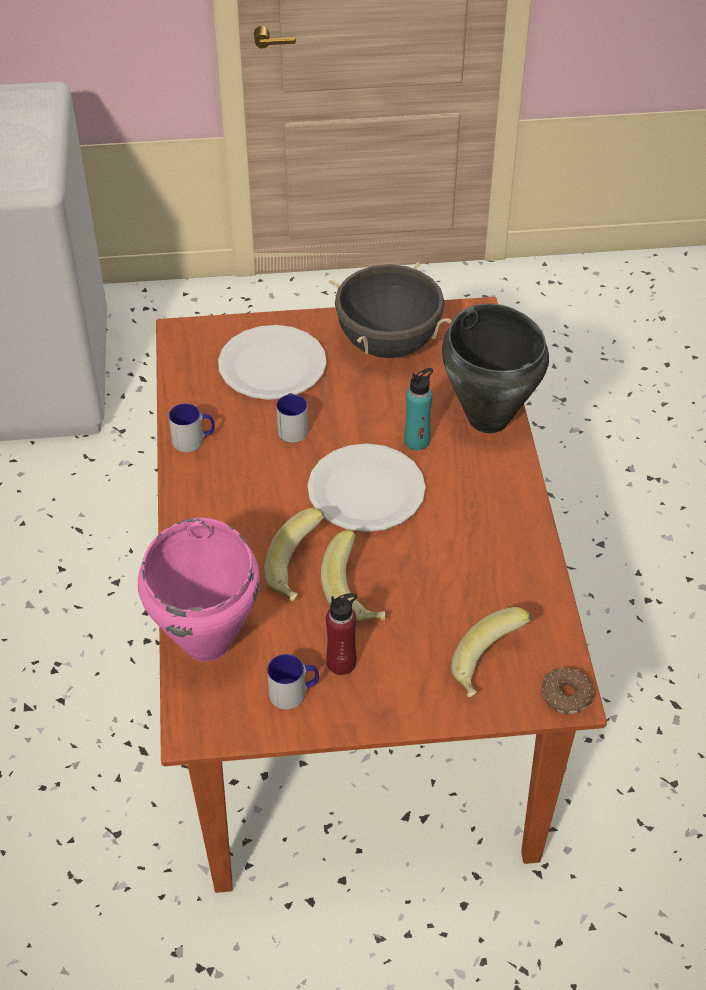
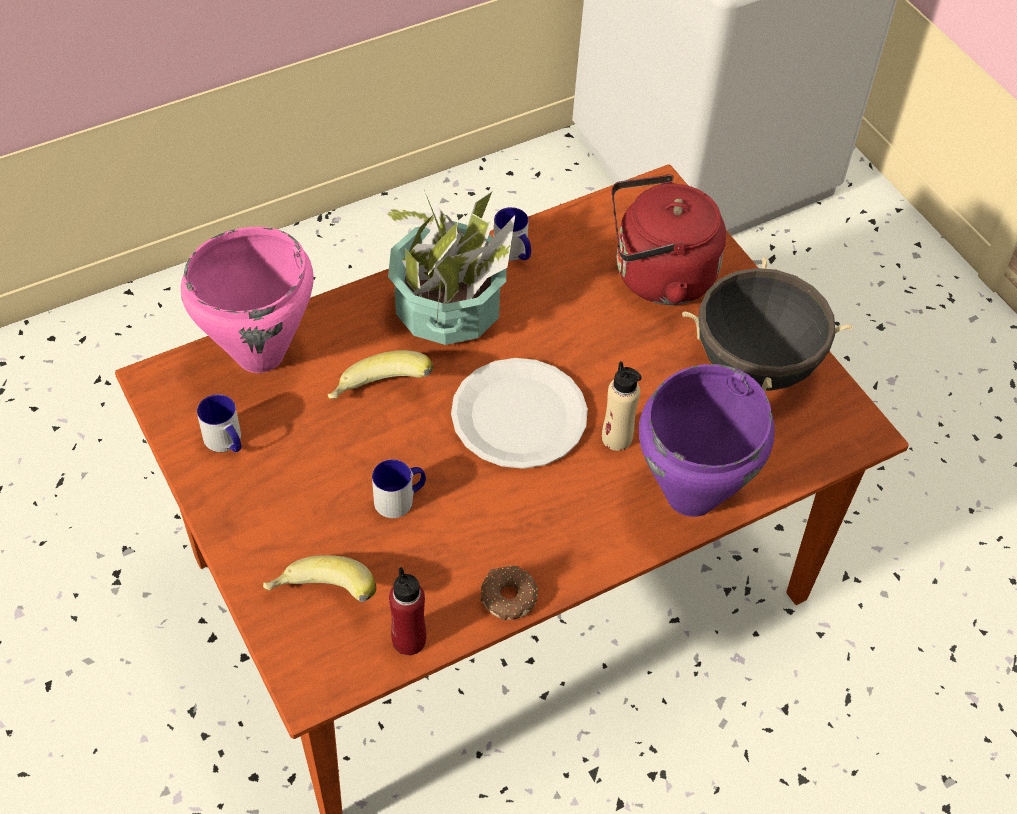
camera: 65 degrees right, 5 degrees up
white plate [218,325,327,400] -> red kettle [612,174,726,305]
mug [276,393,308,443] -> mug moved to [372,459,426,518]
banana [321,529,385,623] -> none
red bottle [326,593,357,675] -> red bottle moved to [389,567,426,655]
turquoise bottle [404,368,433,451] -> beige bottle [602,361,642,451]
black cooking pot [442,304,549,433] -> purple cooking pot [639,364,775,517]
donut [541,668,594,715] -> donut moved to [480,565,538,620]
none -> potted plant [378,190,515,345]

